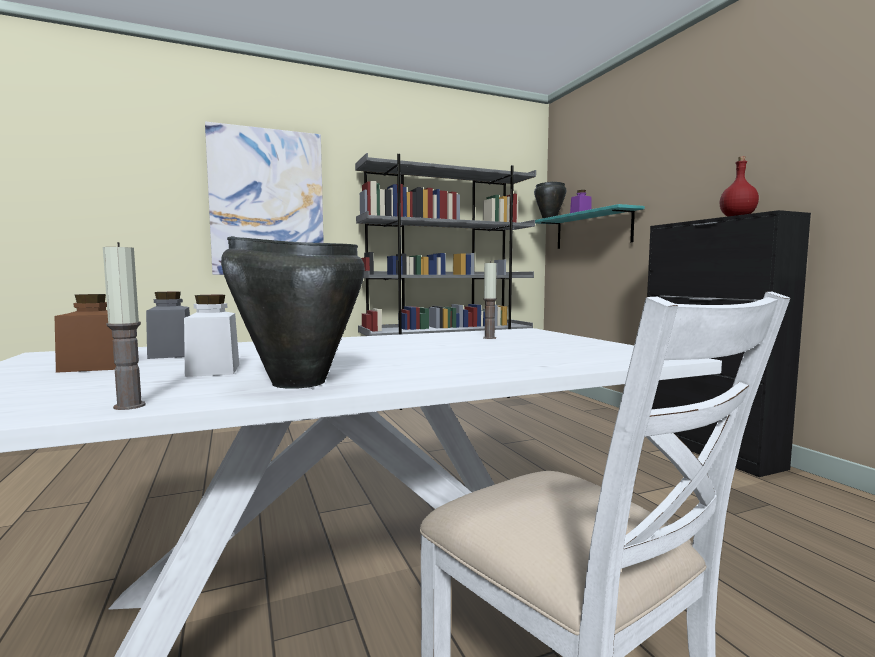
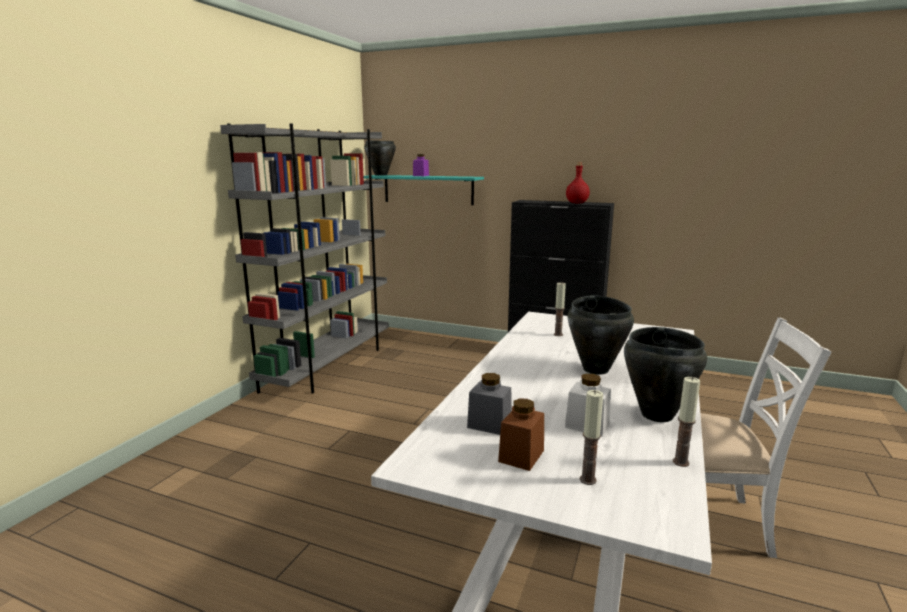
camera: 45 degrees left, 10 degrees up
picture [205,121,324,275] -> none
none -> black cooking pot [568,295,634,374]
none -> candle [580,390,603,485]

